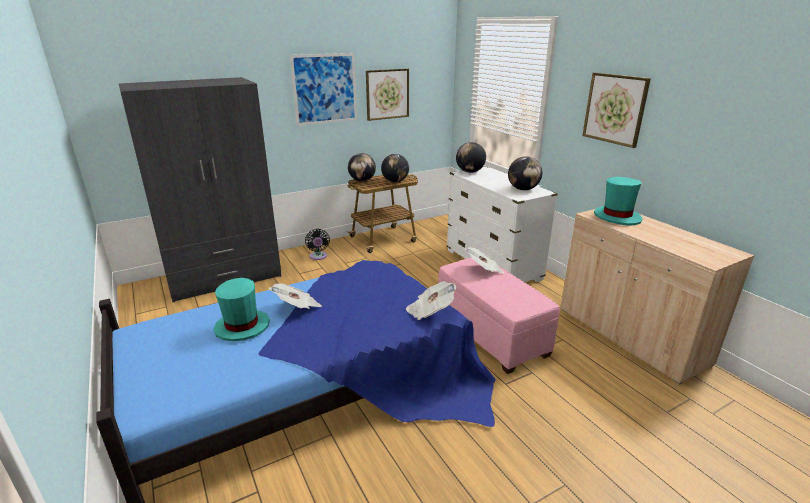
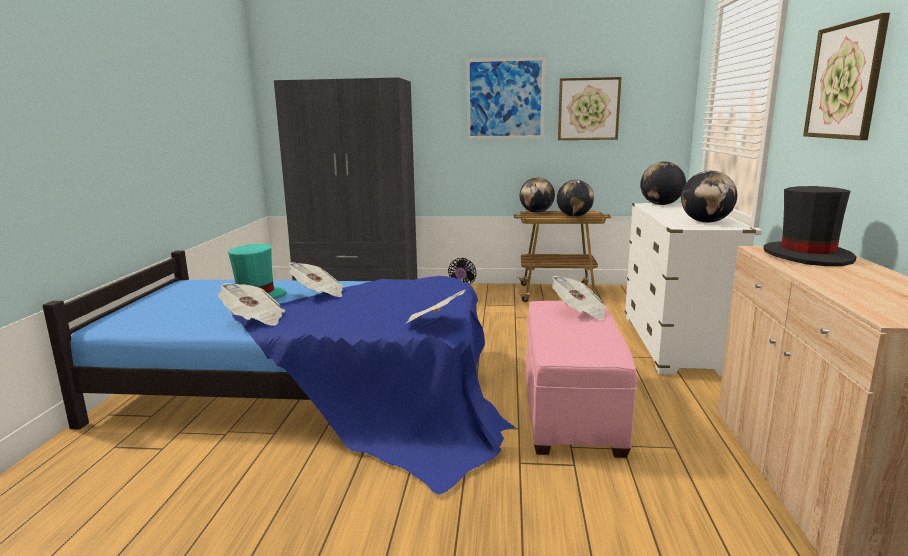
camera: 35 degrees right, 10 degrees down
turquoise hat [594,177,642,226] -> black hat [763,186,857,266]
none -> newspaper [218,283,285,325]

